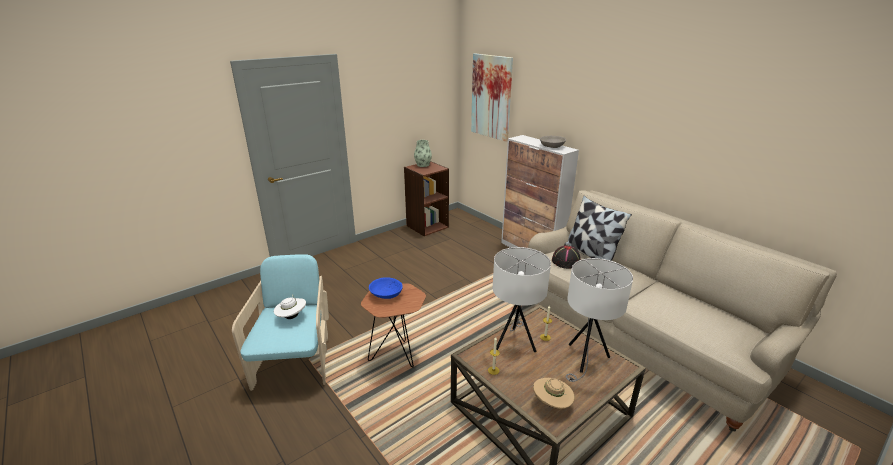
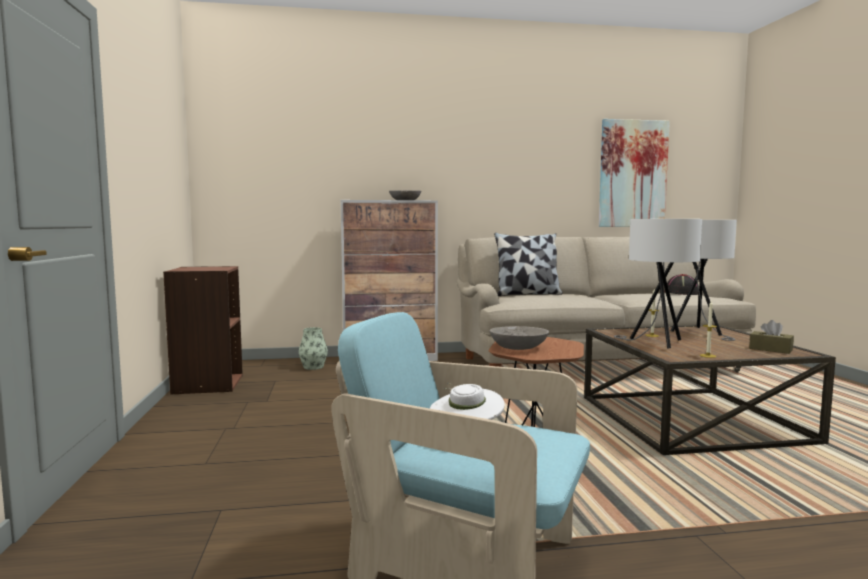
camera: 60 degrees left, 20 degrees down
blue bowl [369,277,403,299] -> grey bowl [490,326,549,350]
vase [414,140,432,167] -> vase moved to [299,327,328,370]
picture [471,53,513,142] -> picture moved to [599,119,670,227]
beige hat [533,378,575,409] -> brown tissue box [749,320,794,354]
black hat [552,245,581,269] -> black hat moved to [664,274,699,295]

